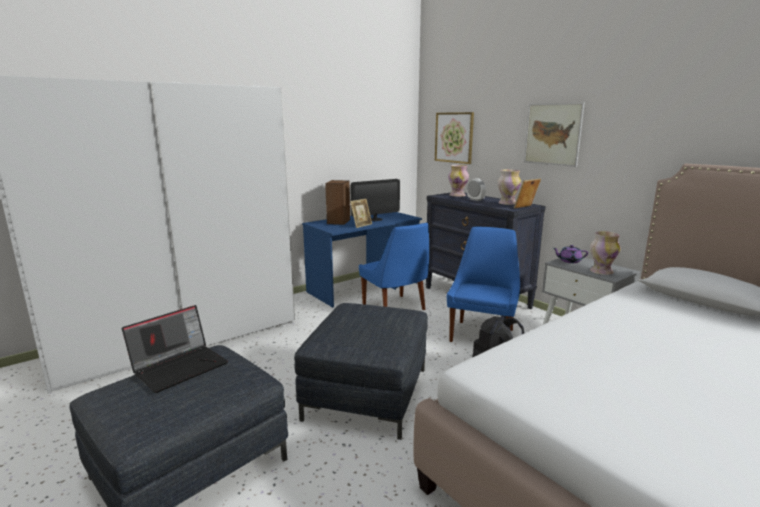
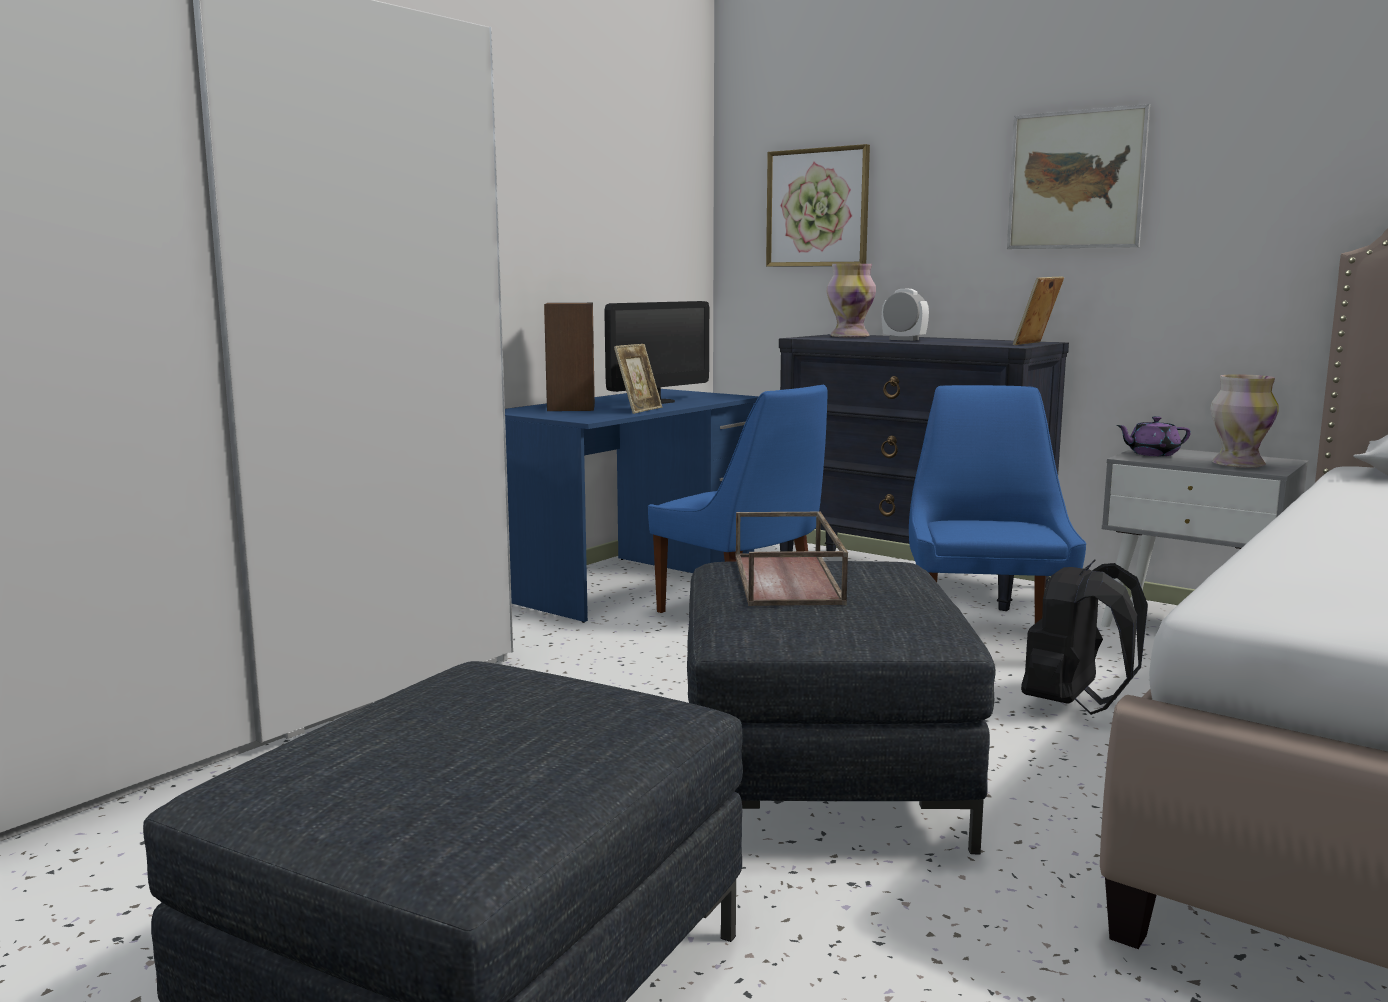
camera: 15 degrees left, 5 degrees down
laptop [122,305,228,393] -> none
vase [497,169,521,205] -> none
none -> brown tray [736,511,848,606]

